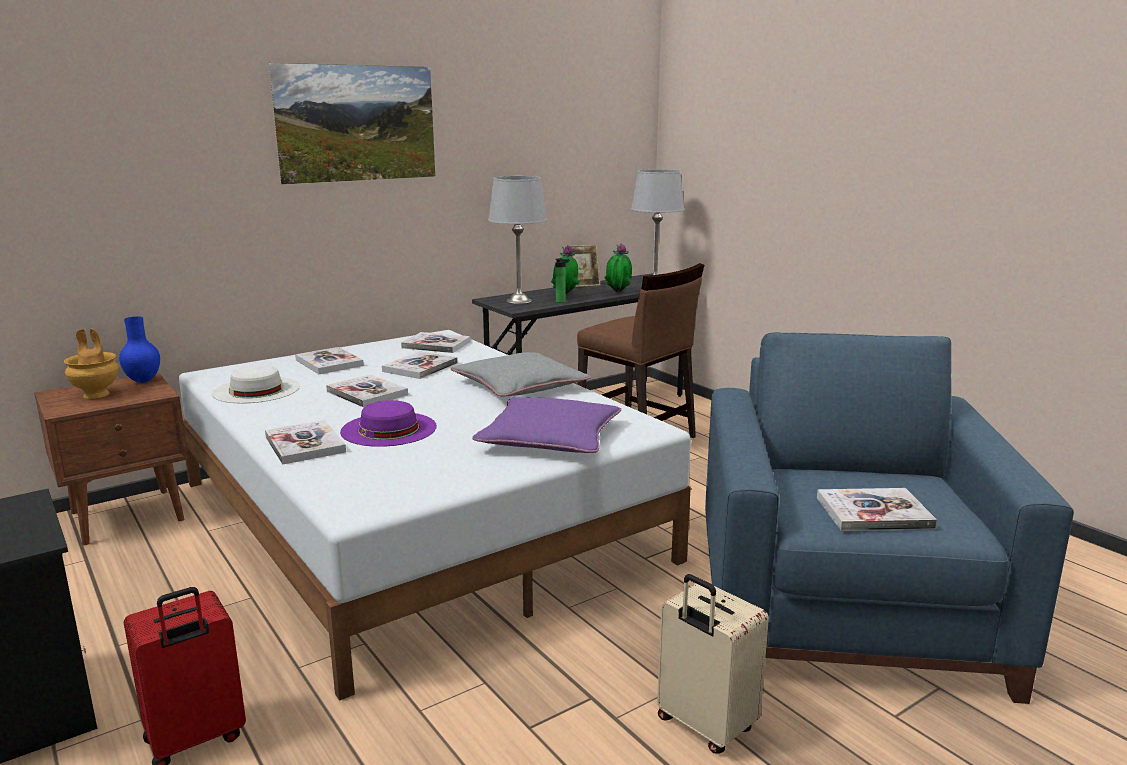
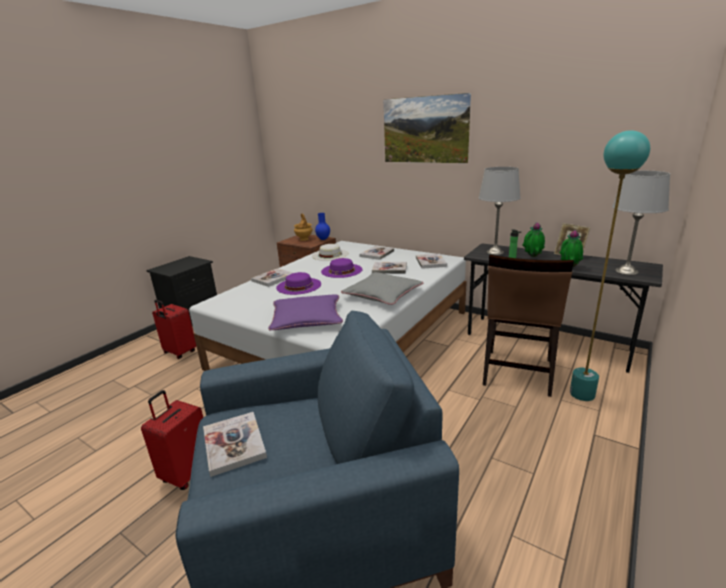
camera: 70 degrees right, 5 degrees up
book [326,374,408,408] -> purple hat [321,258,363,278]
beige suitcase [657,574,769,754] -> red suitcase [141,390,203,490]
none -> turquoise floor lamp [570,130,650,401]

